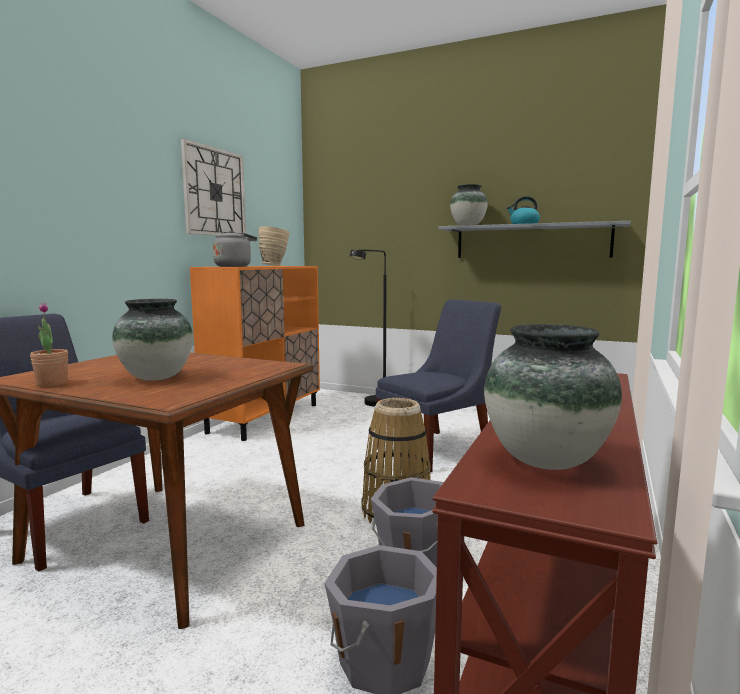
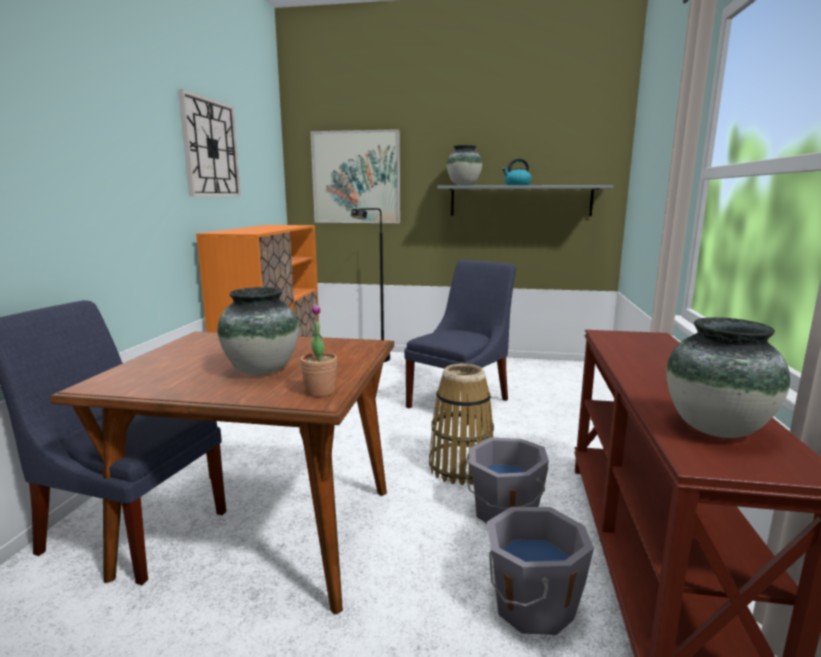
camera: 15 degrees left, 5 degrees up
potted plant [30,303,68,387] -> potted plant moved to [300,303,337,397]
grey kettle [213,230,257,267] -> none
beige vase [259,226,290,266] -> none
none -> picture [310,129,400,223]

